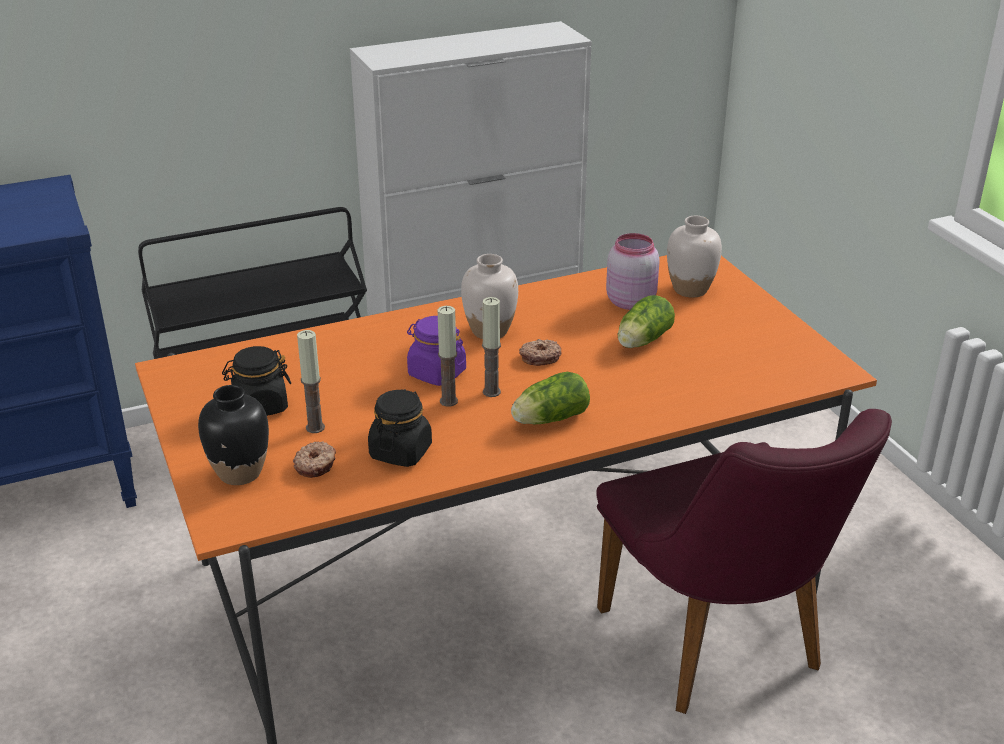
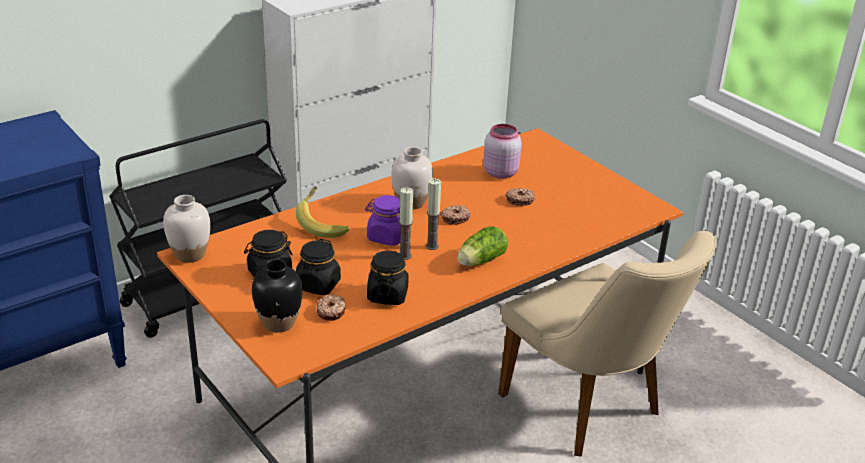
camera: 15 degrees left, 0 degrees up
candle [297,330,325,433] -> black jar [296,239,341,295]
purple chair [596,409,892,714] -> beige chair [498,231,717,457]
lettuce [618,295,675,348] -> donut [505,188,535,206]
white vase [667,216,722,298] -> white vase moved to [163,195,210,263]
none -> banana [296,186,349,238]

